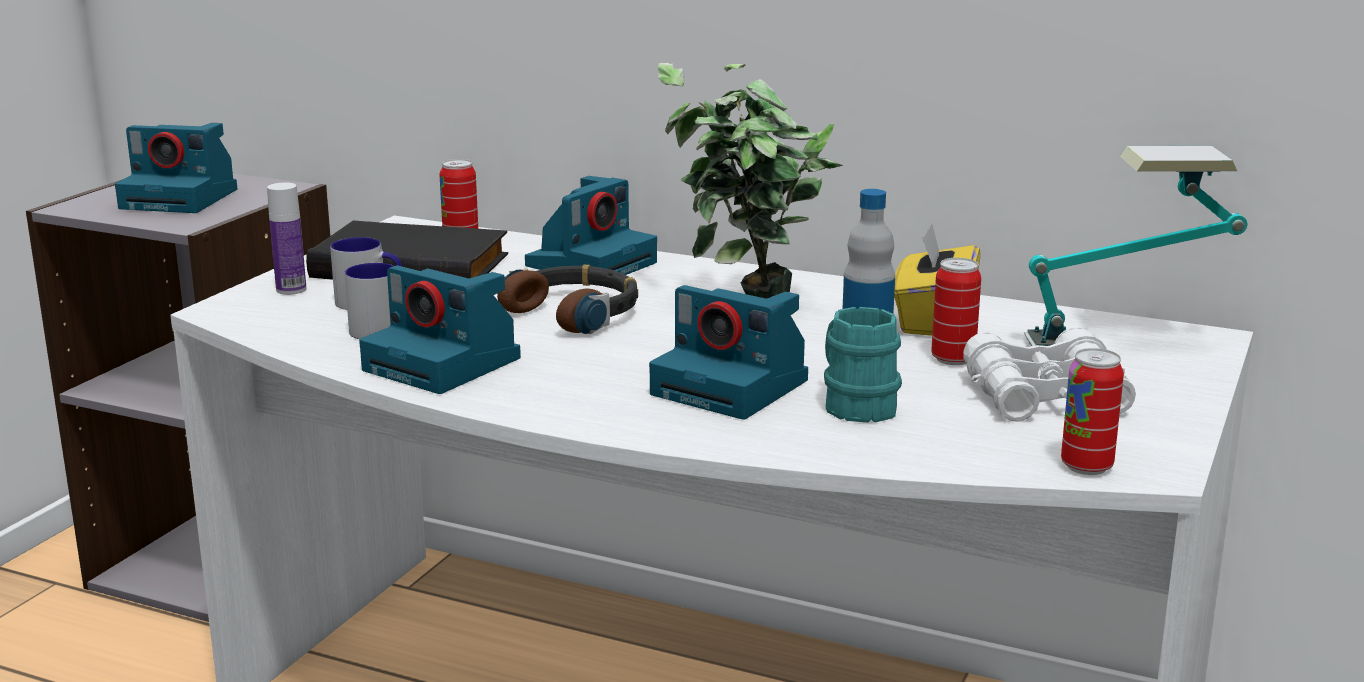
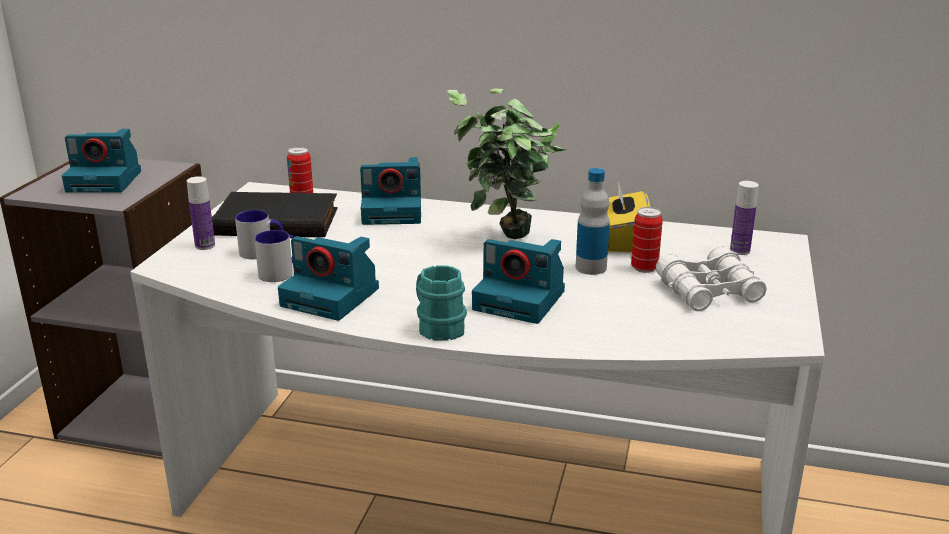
camera: 10 degrees left, 5 degrees up
headphones [497,264,638,334] -> none
camera [525,176,657,275] -> camera turned 60 degrees clockwise [360,157,421,225]
turquoise mug [824,307,902,423] -> turquoise mug moved to [416,265,467,341]
table lamp [1024,146,1247,346] -> bottle [730,181,759,255]
can [1061,348,1124,475] -> none

